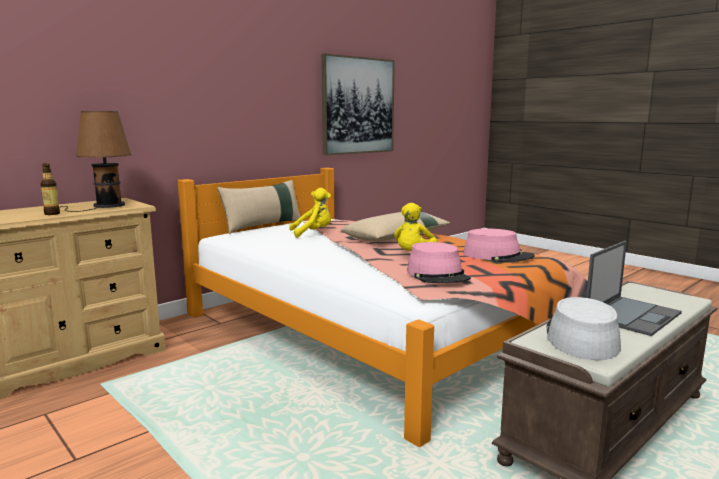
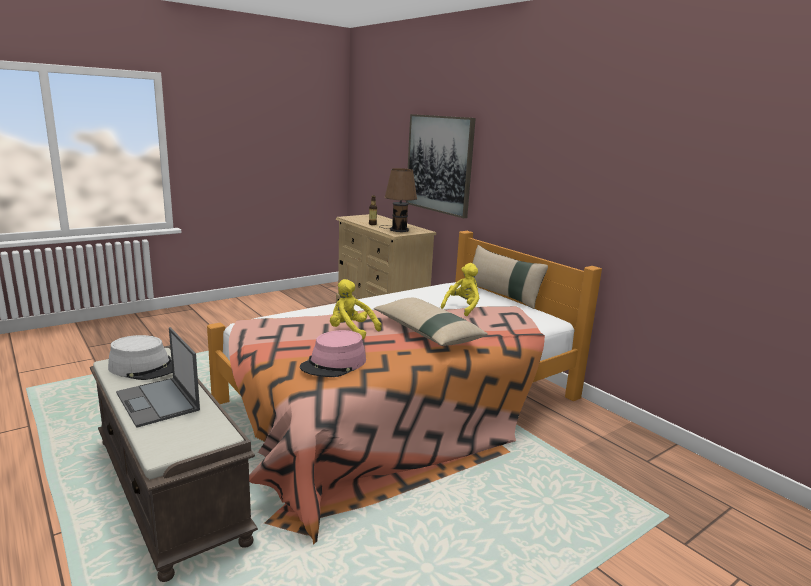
camera: 95 degrees right, 5 degrees up
yellow plush toy [289,188,331,238] -> yellow plush toy turned 135 degrees counterclockwise [441,263,479,316]
picture [321,54,395,155] -> picture moved to [406,114,476,218]
pink hat [407,242,471,283] -> none

